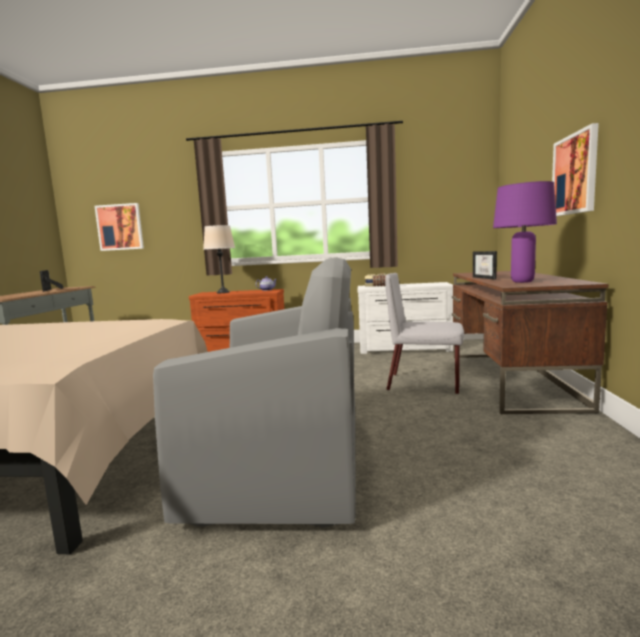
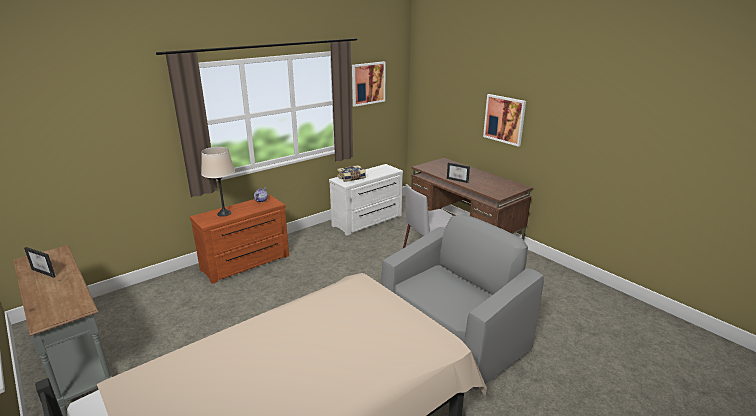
camera: 45 degrees left, 15 degrees up
picture [94,203,144,251] -> picture moved to [352,61,385,107]
purple table lamp [493,181,557,283] -> none

